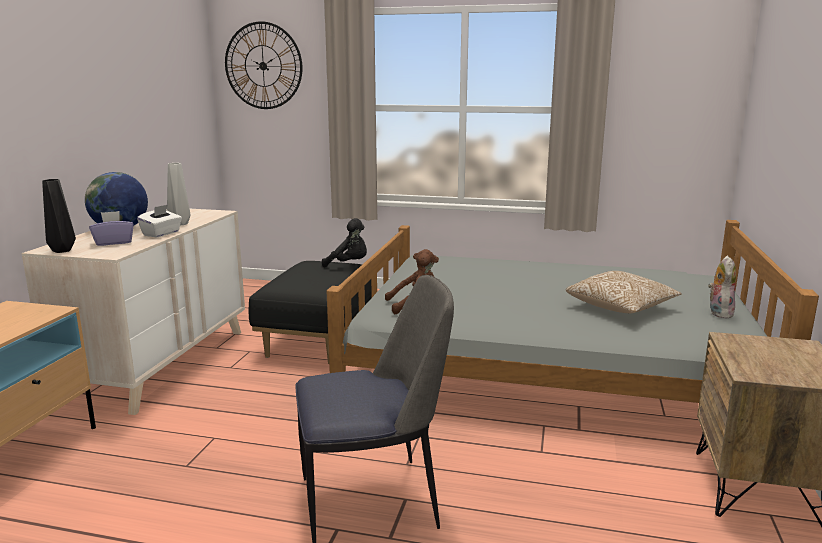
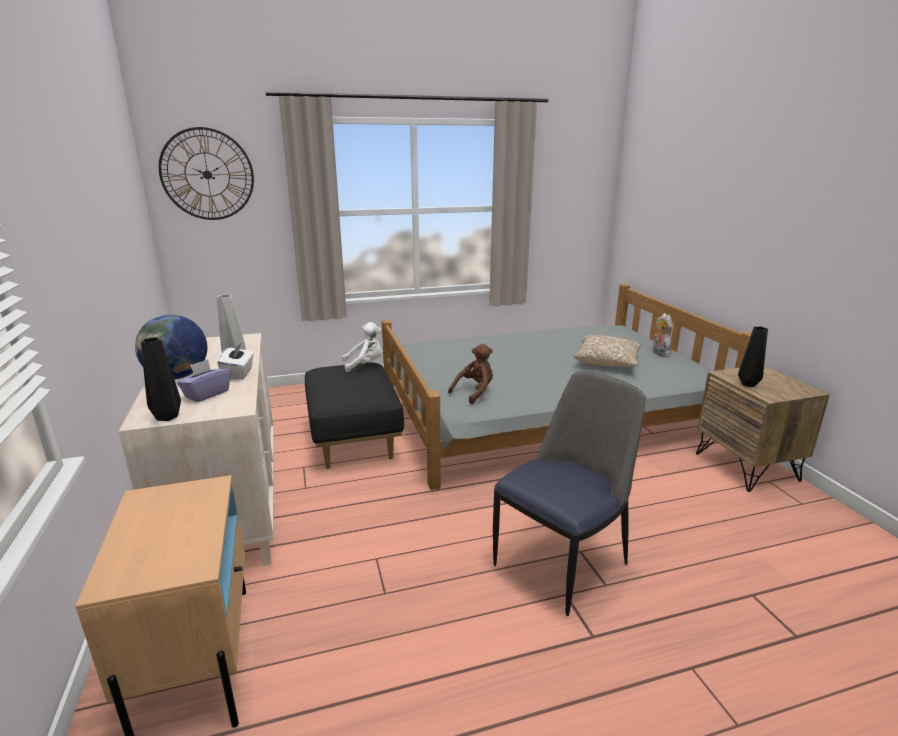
camera: 30 degrees left, 5 degrees up
black plush toy [322,218,367,267] -> white plush toy [342,322,382,372]
none -> black vase [738,327,768,387]

